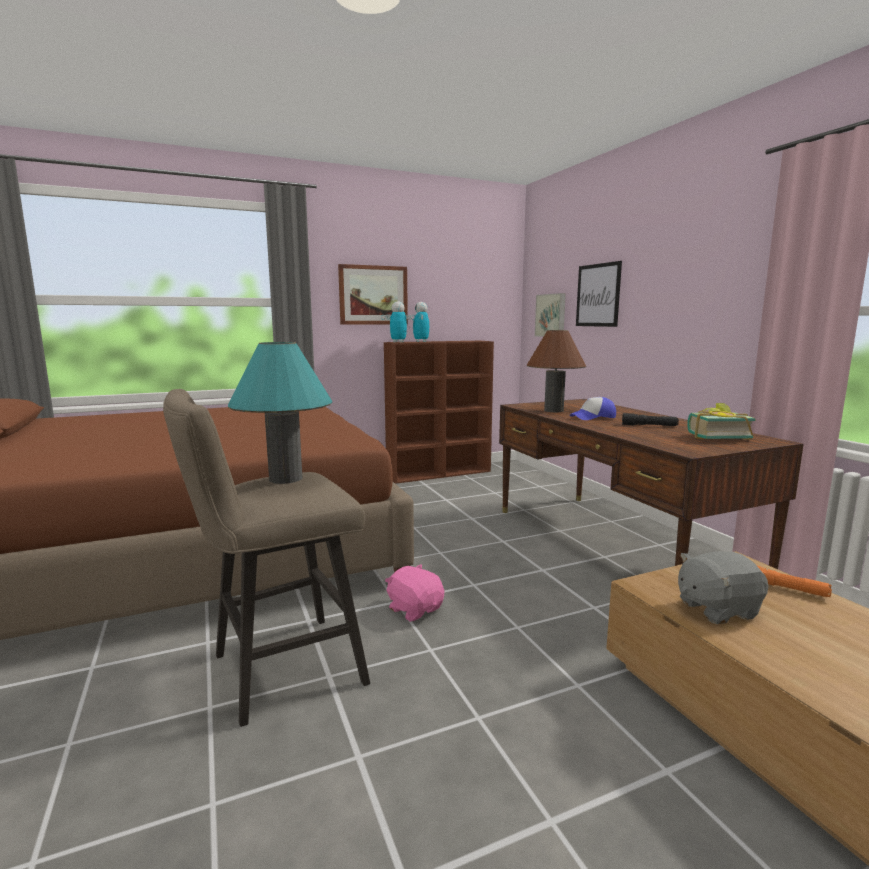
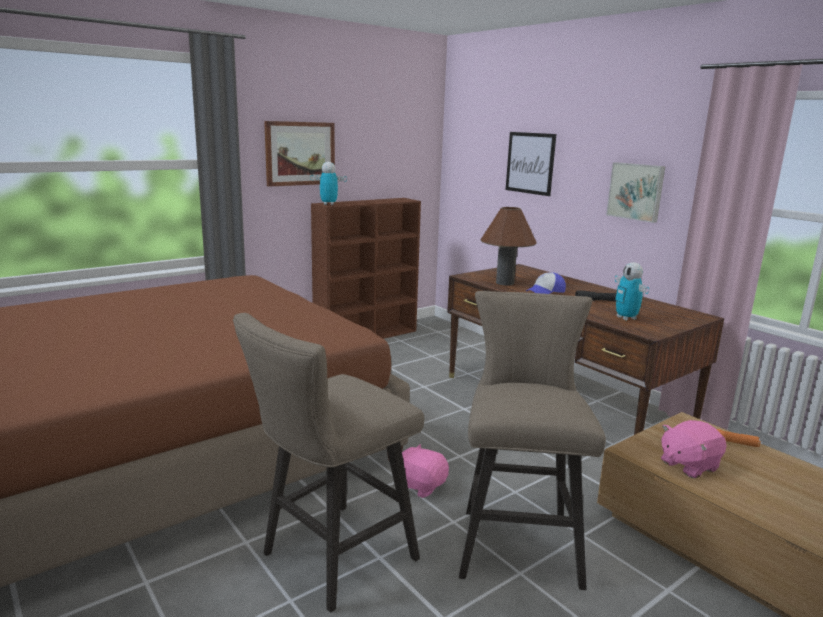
camera: 15 degrees left, 5 degrees up
turquoise table lamp [228,342,333,484] -> none
toy robot [413,302,429,342] -> toy robot moved to [615,262,649,321]
picture [535,293,566,337] -> picture moved to [606,162,665,223]
grey plush toy [678,551,769,624] -> pink plush toy [661,420,726,478]
book [688,403,756,440] -> none
none -> beige stool [459,291,606,590]

